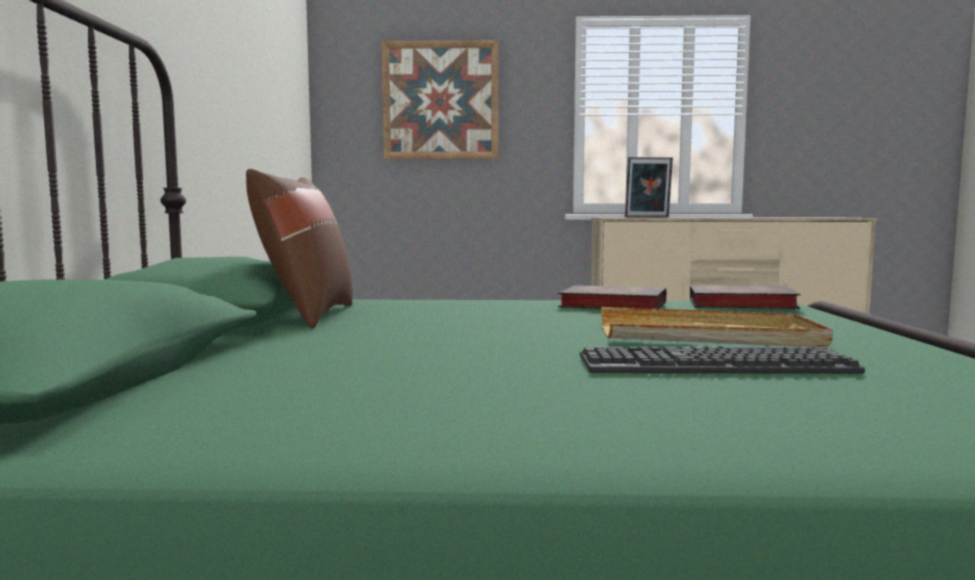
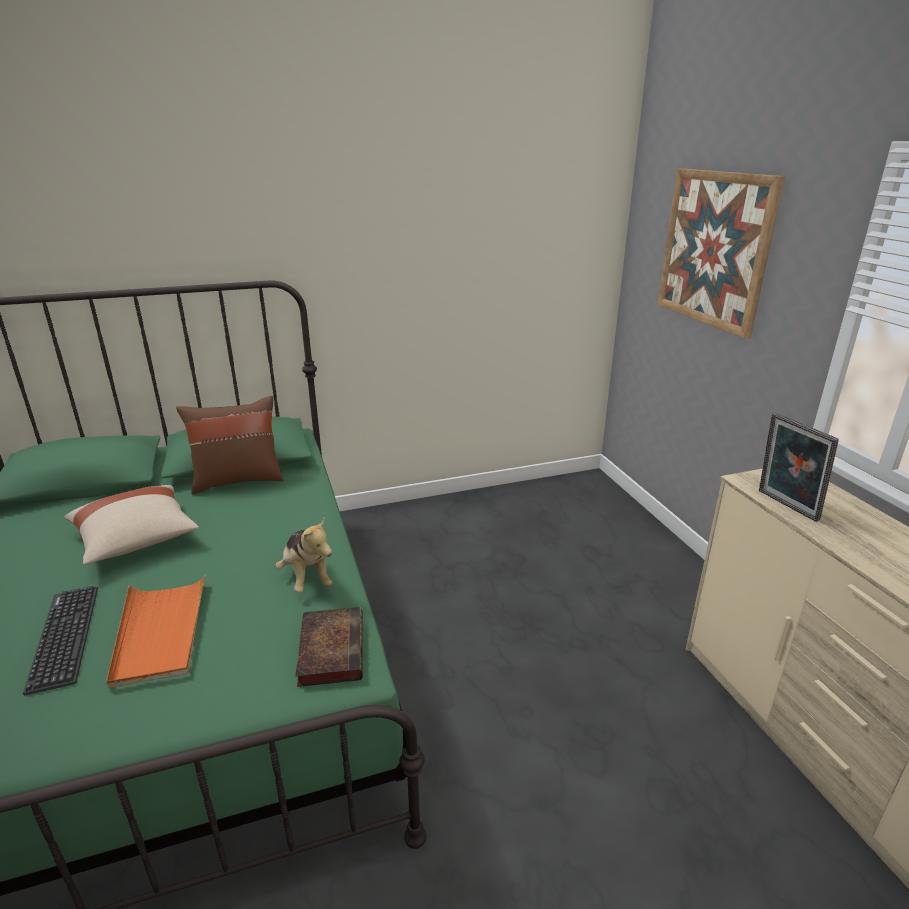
camera: 70 degrees right, 20 degrees up
book [558,285,666,309] -> plush toy [275,517,332,593]
beige tray [601,307,833,347] -> orange tray [106,574,206,688]
none -> beige pillow [64,485,199,565]

